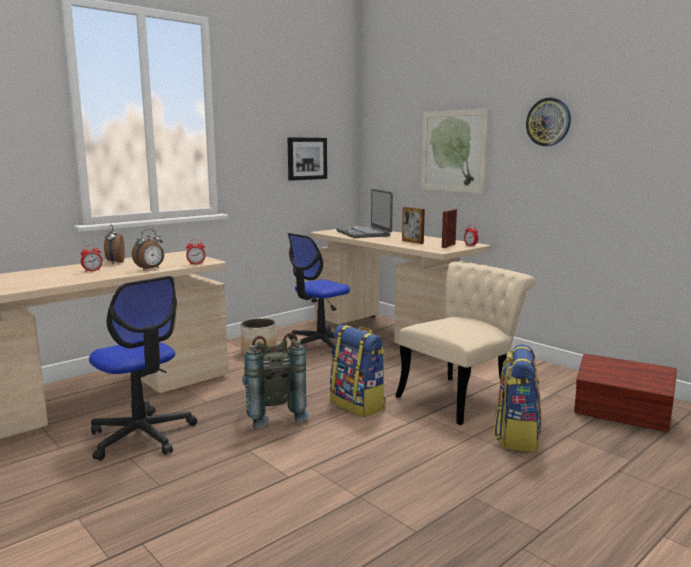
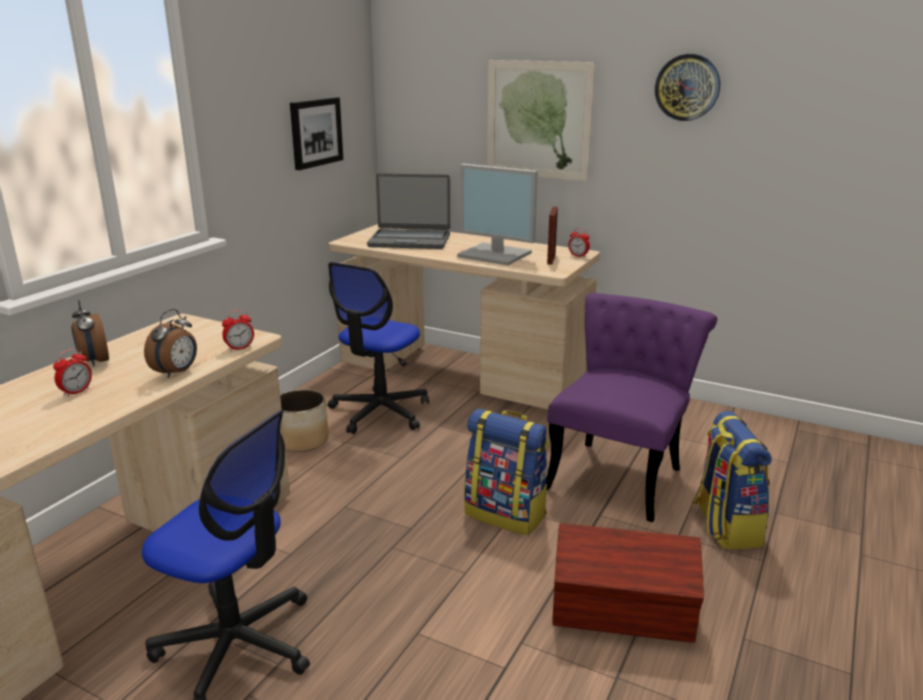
camera: 20 degrees left, 10 degrees up
grey backpack [242,333,310,429] -> none
laptop [336,189,393,238] -> laptop turned 45 degrees counterclockwise [367,173,450,249]
beige chair [395,262,536,425] -> purple chair [546,293,717,522]
picture frame [402,207,425,244] -> monitor [457,164,538,265]
brown storage box [574,354,677,432] -> brown storage box moved to [552,523,704,643]

